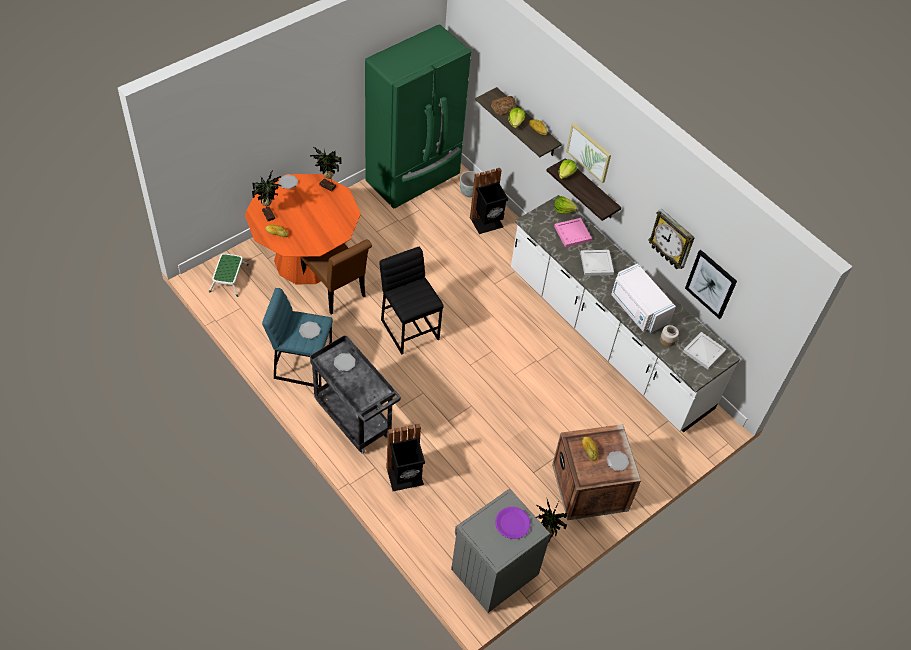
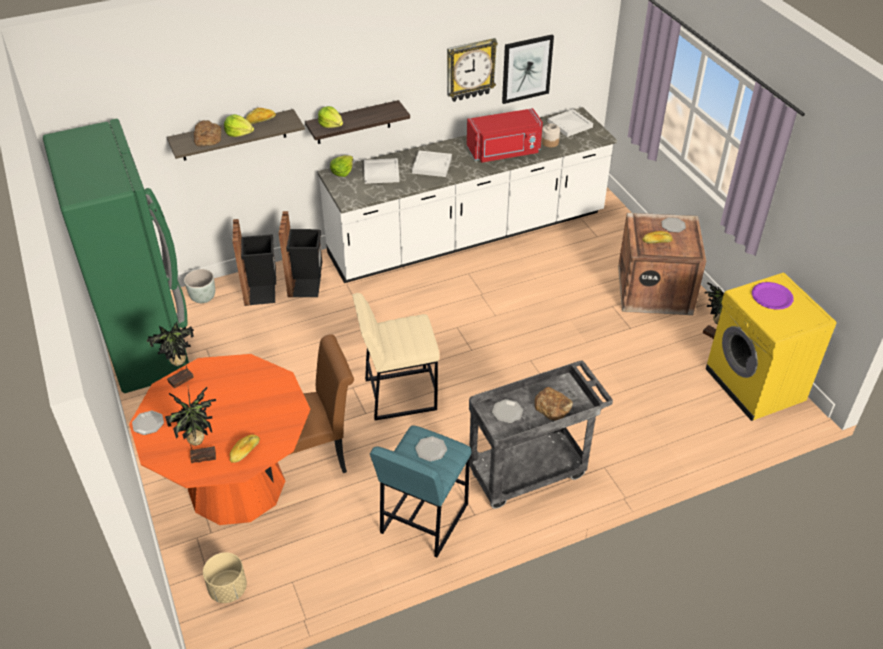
camera: 70 degrees left, 10 degrees down
green step ladder [209,254,249,297] -> beige planter [203,552,247,603]
black stool [379,247,444,354] -> beige stool [352,293,440,421]
black trash can [386,423,425,491] -> black trash can moved to [279,211,322,297]
grey washing machine [451,488,551,613] -> yellow washing machine [706,272,837,421]
pink tray [554,218,592,247] -> white tray [364,158,400,184]
picture [566,123,611,183] -> none
white microwave [611,263,676,333] -> red microwave [467,108,543,162]
none -> bread [534,387,573,420]

